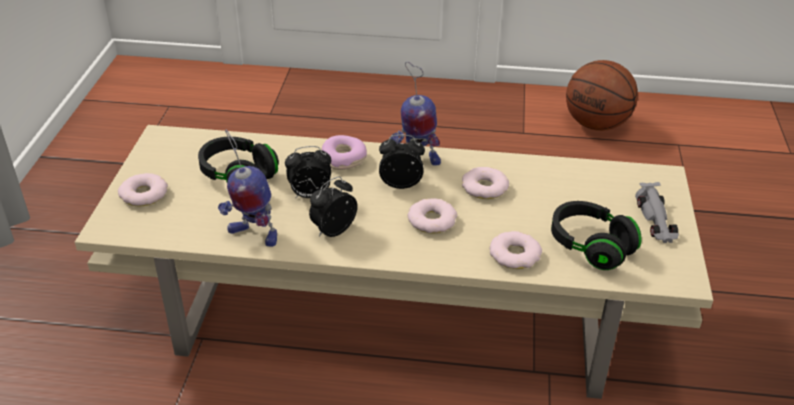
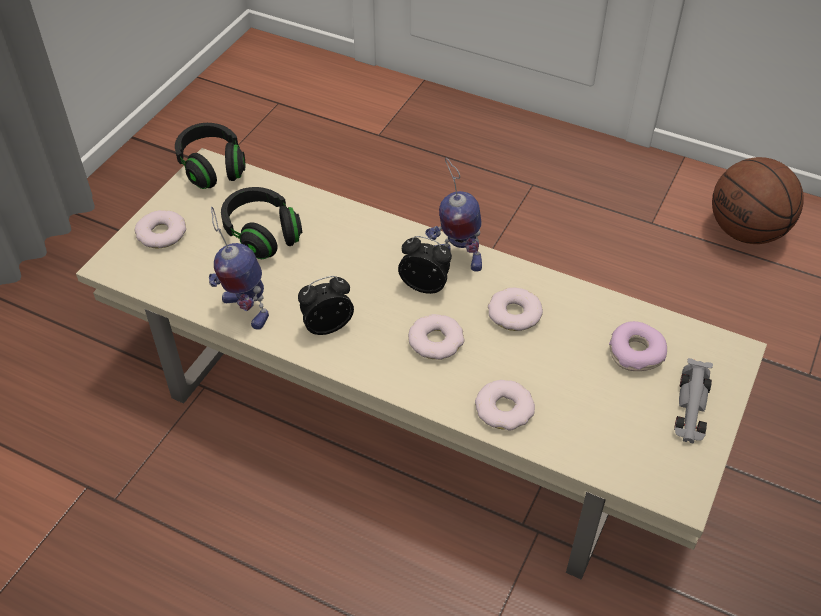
camera: 20 degrees right, 10 degrees up
alarm clock [285,146,331,198] -> none
donut [321,135,367,170] -> donut moved to [609,321,667,371]
black headphones [551,201,642,270] -> black headphones moved to [175,123,245,189]

